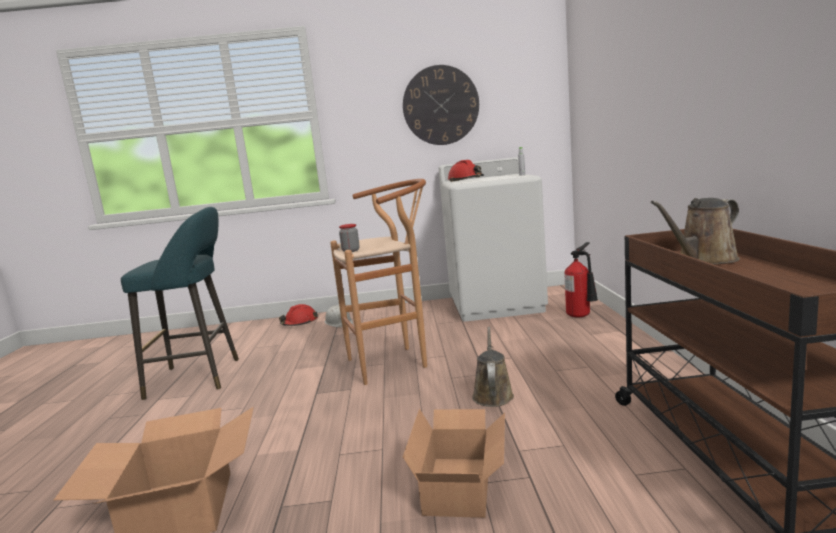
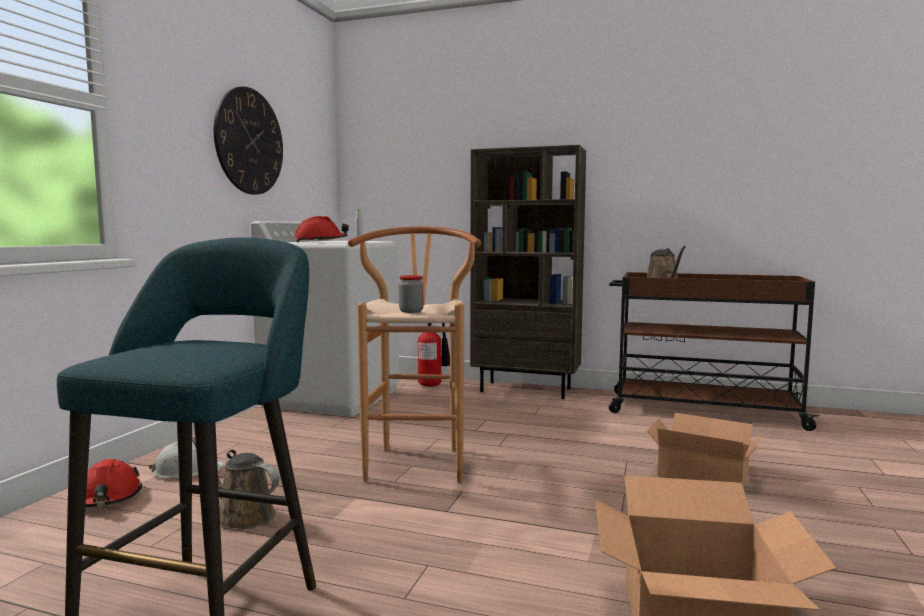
camera: 70 degrees left, 5 degrees down
brown watering can [472,327,514,407] -> brown watering can moved to [192,436,279,530]
none -> brown bookcase [470,145,586,399]

